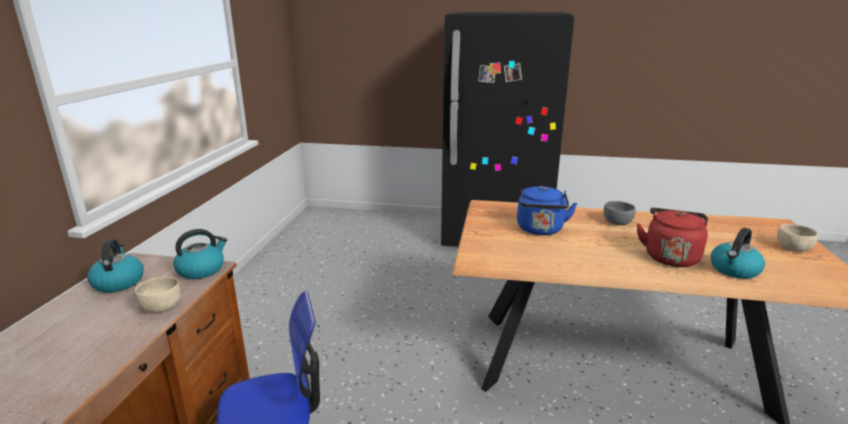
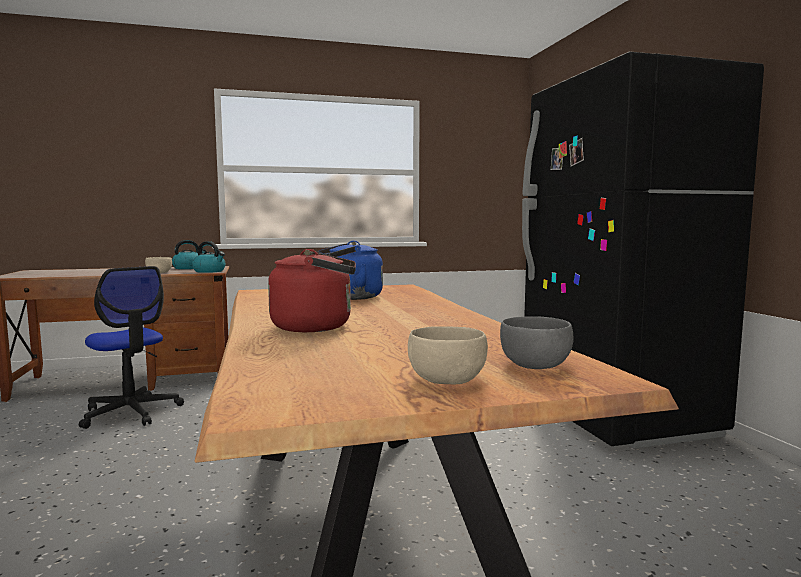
camera: 65 degrees right, 15 degrees down
grey bowl [603,201,636,225] -> grey bowl moved to [500,316,574,369]
kettle [710,228,765,279] -> none

